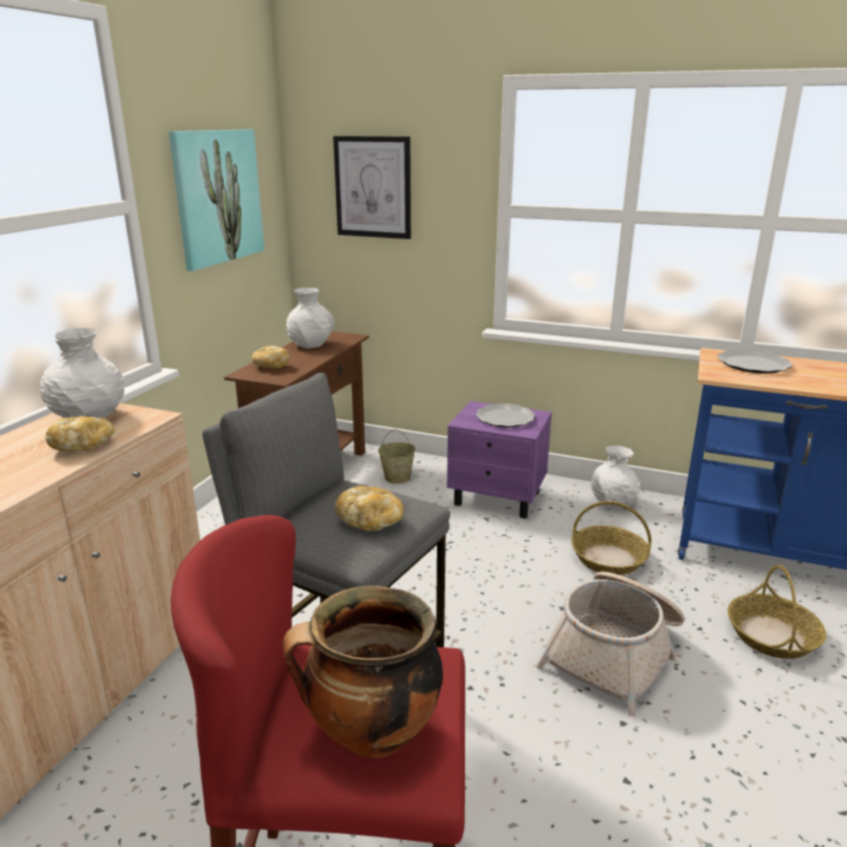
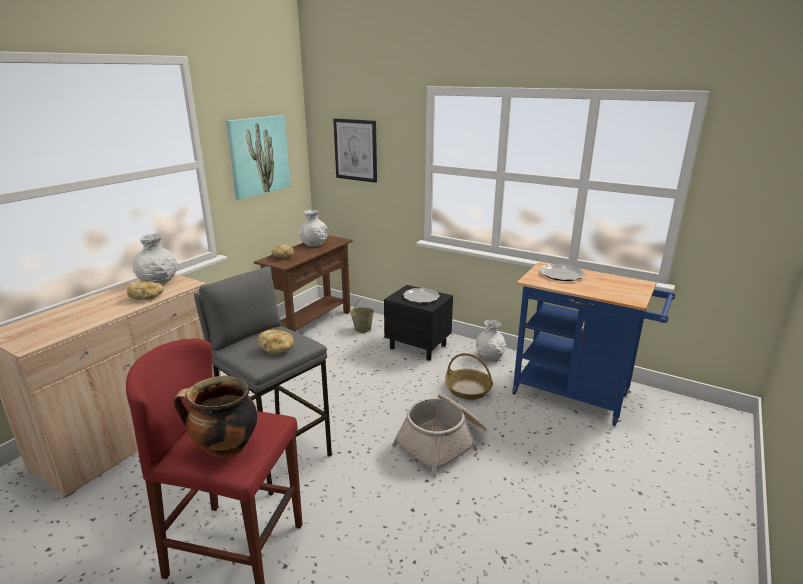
camera: 10 degrees right, 0 degrees up
purple nightstand [447,401,552,518] -> black nightstand [384,285,453,361]
basket [728,564,826,659] -> none

